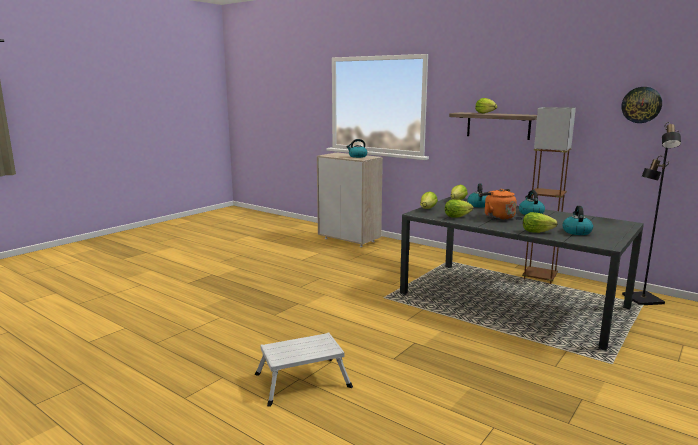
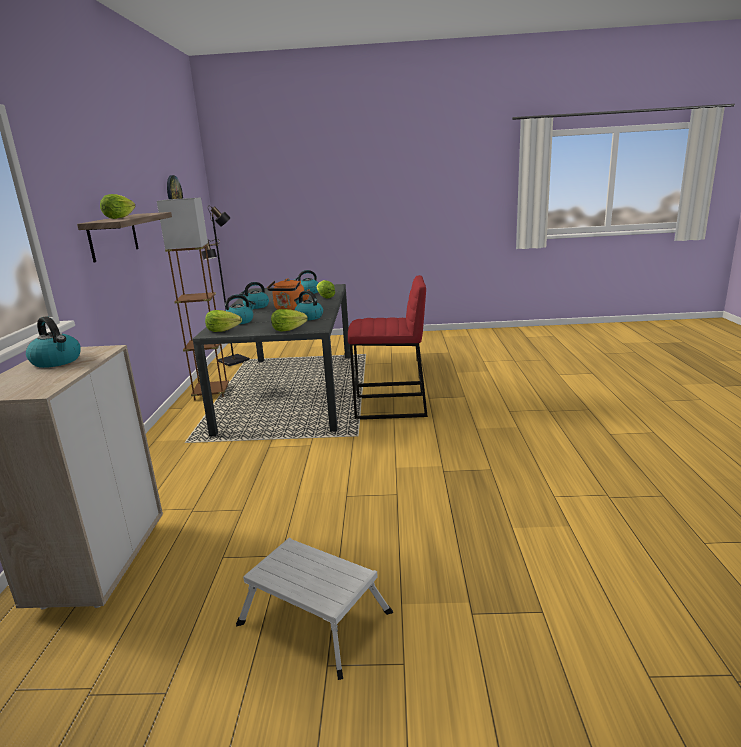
camera: 125 degrees left, 5 degrees up
white step ladder [254,332,353,407] -> white step ladder moved to [236,538,393,680]
lettuce [445,199,473,218] -> kettle [294,290,323,320]
none -> red stool [348,275,428,420]

